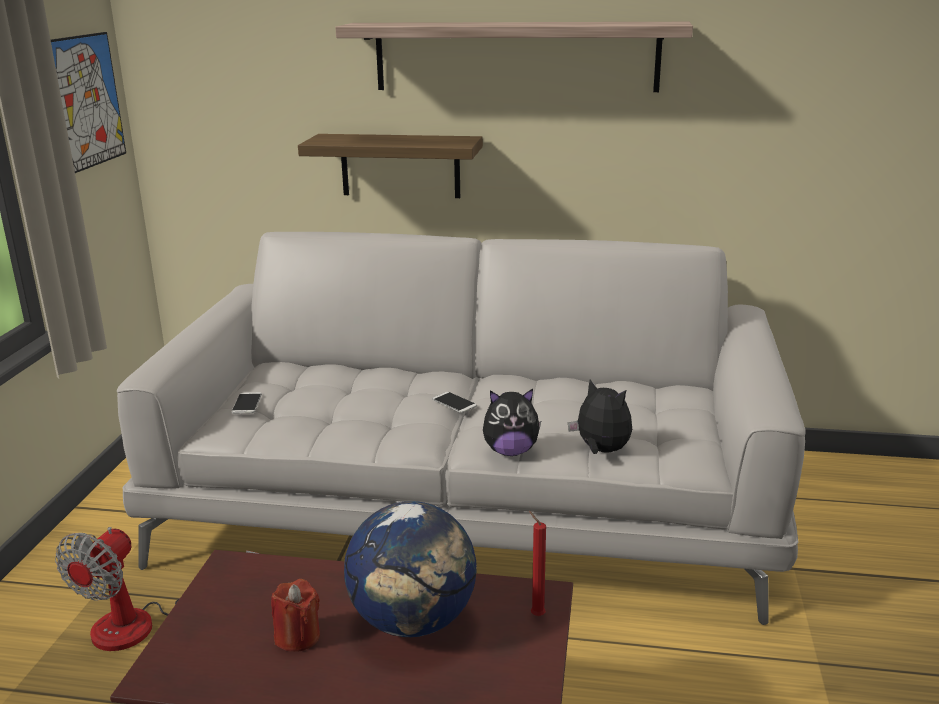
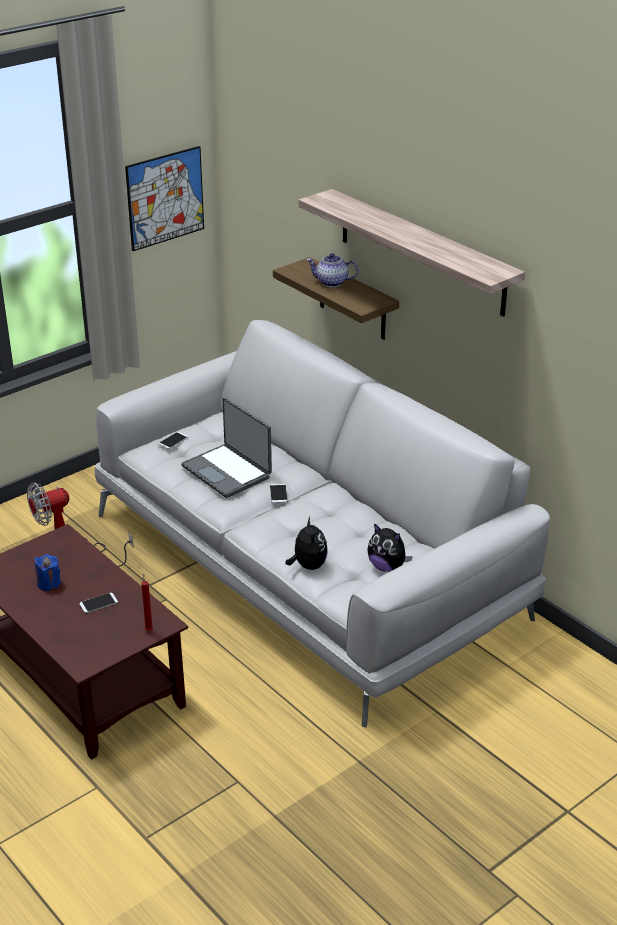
camera: 40 degrees right, 10 degrees up
red candle [271,579,320,652] -> blue candle [35,554,61,591]
globe [344,501,477,637] -> phone [79,593,118,613]
plush toy [483,389,541,456] -> plush toy moved to [367,523,413,572]
none -> laptop [181,398,272,498]
none -> teapot [307,253,359,287]

